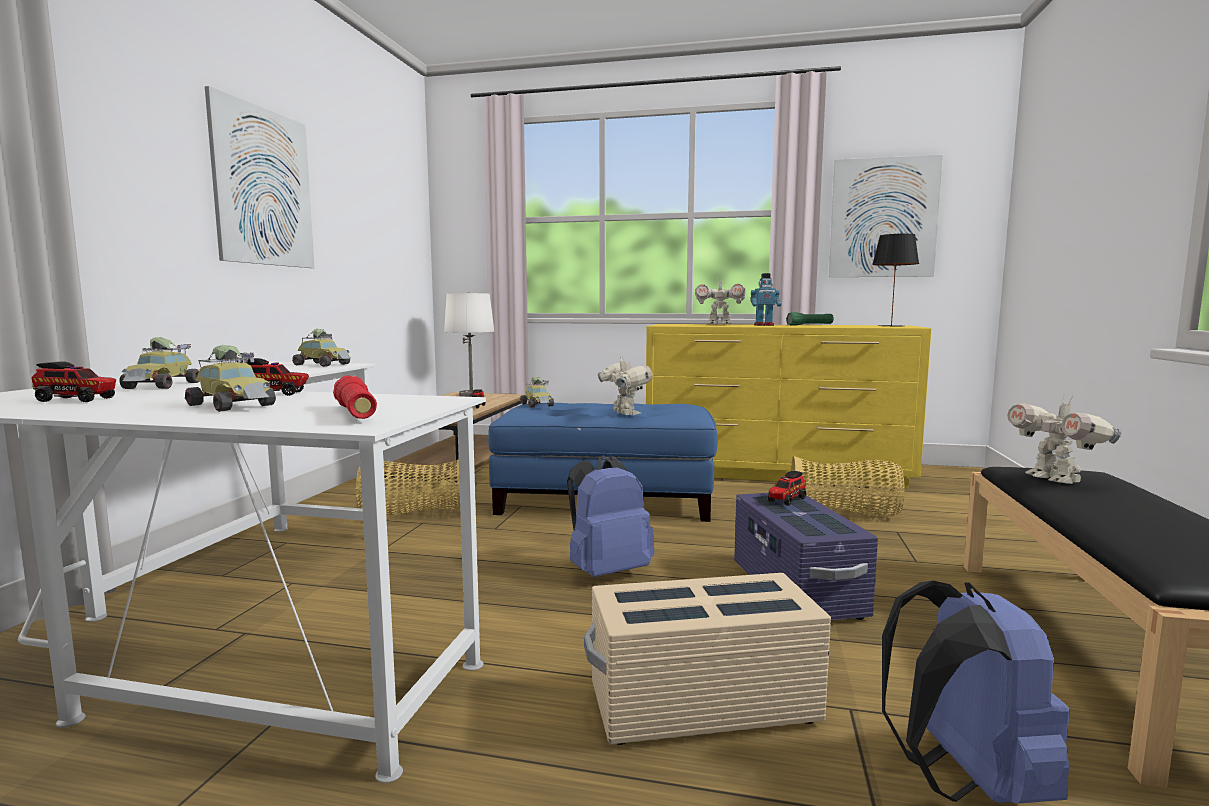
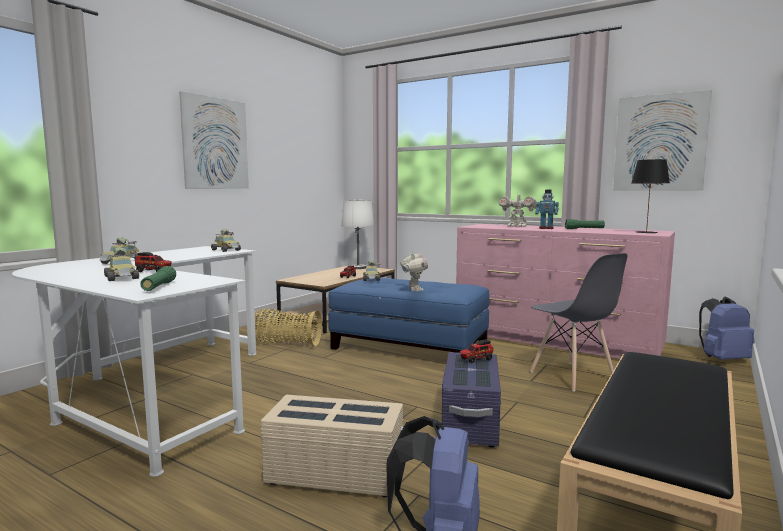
camera: 20 degrees right, 0 degrees up
toy truck [31,361,116,402] -> none
red flashlight [333,375,377,419] -> green flashlight [140,266,176,291]
blue backpack [567,456,654,577] -> blue backpack moved to [699,297,755,360]
yellow dresser [646,324,931,489] -> pink dresser [456,224,675,359]
basket [791,456,905,516] -> grey chair [530,253,627,391]
toy robot [1007,394,1122,484] -> none

